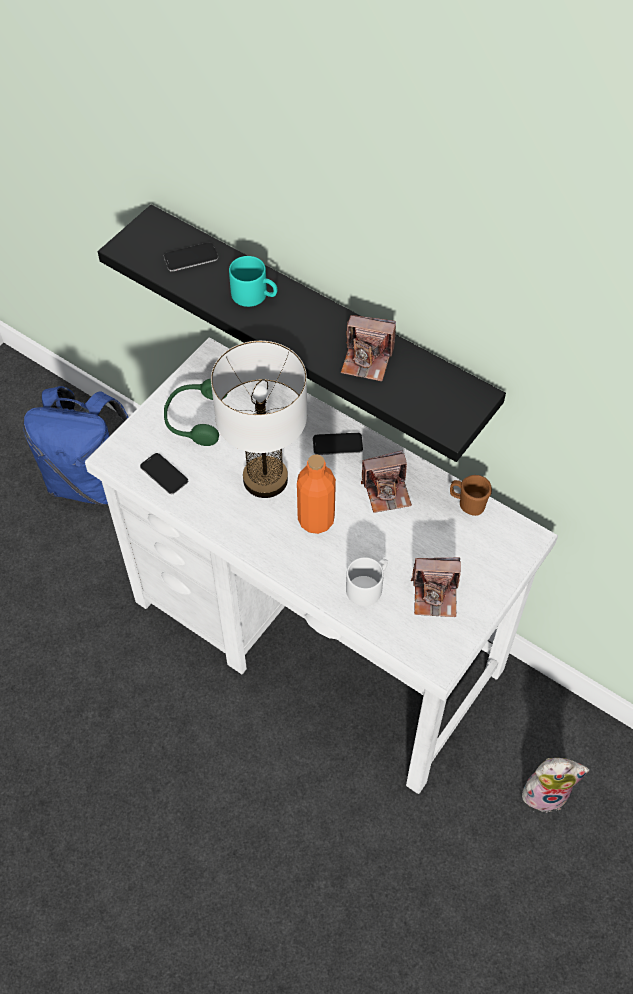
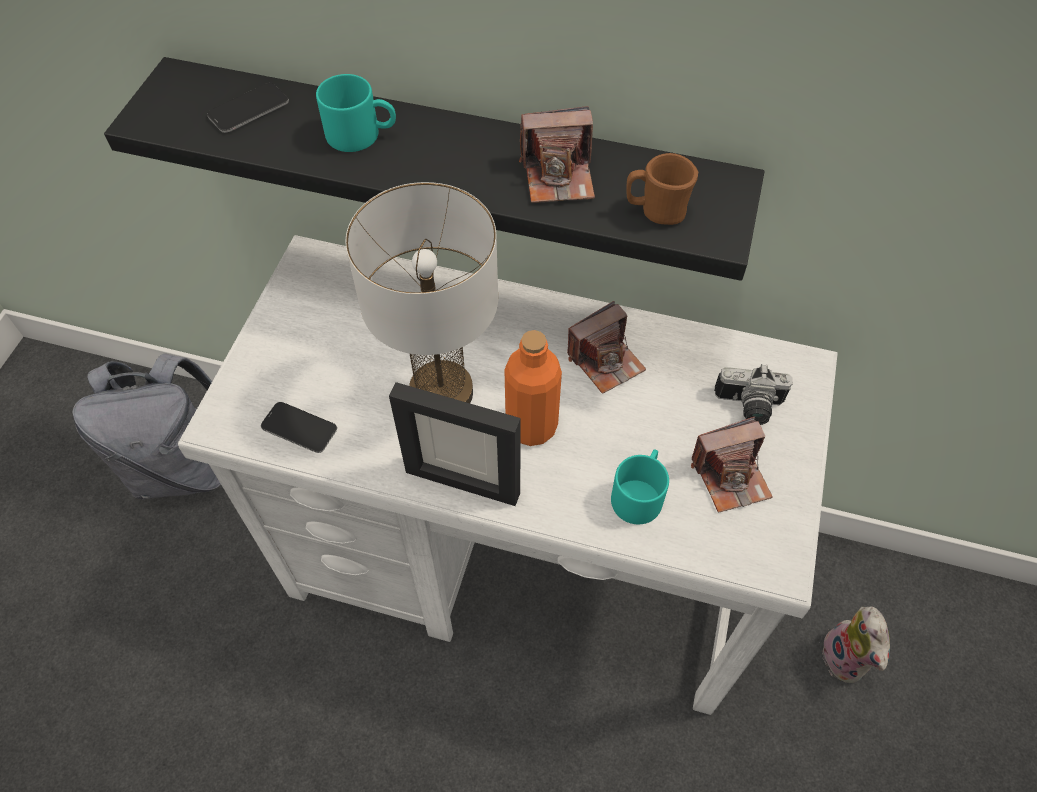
camera: 20 degrees left, 0 degrees up
blue backpack [23,386,129,505] -> grey backpack [73,354,221,500]
green headphones [164,379,227,446] -> none
phone [313,433,363,455] -> none
white mug [346,557,388,606] -> turquoise mug [611,449,669,524]
brown mug [450,475,492,516] -> brown mug moved to [627,153,698,225]
plush toy [522,757,589,813] -> plush toy turned 105 degrees clockwise [818,606,890,683]
none -> picture frame [389,382,521,506]
none -> camera [714,364,793,425]

